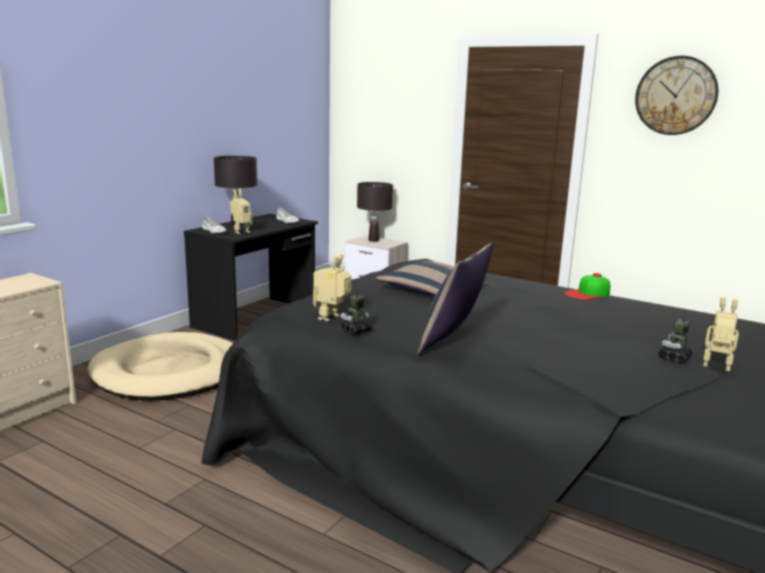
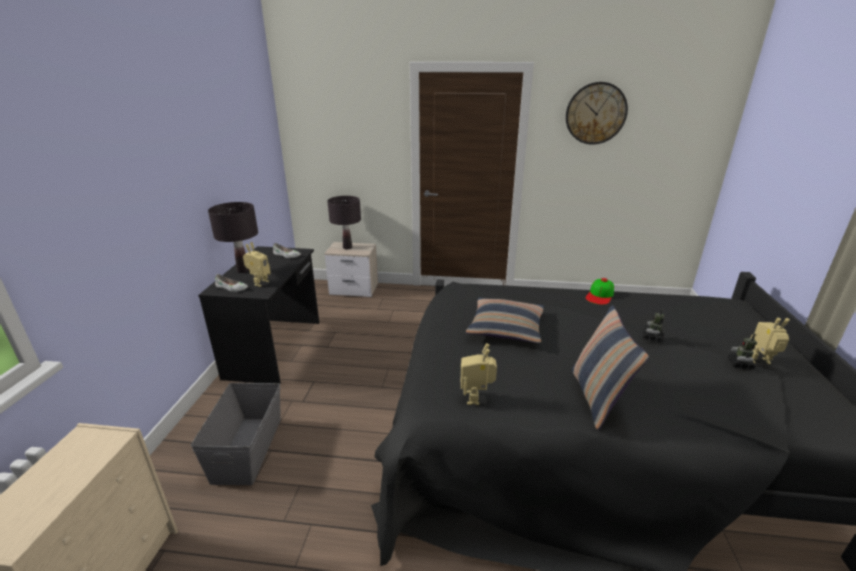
camera: 25 degrees left, 10 degrees up
beige dog bed [88,332,233,401] -> grey storage box [191,383,281,485]
toy robot [340,287,371,335] -> toy robot moved to [643,309,664,342]

